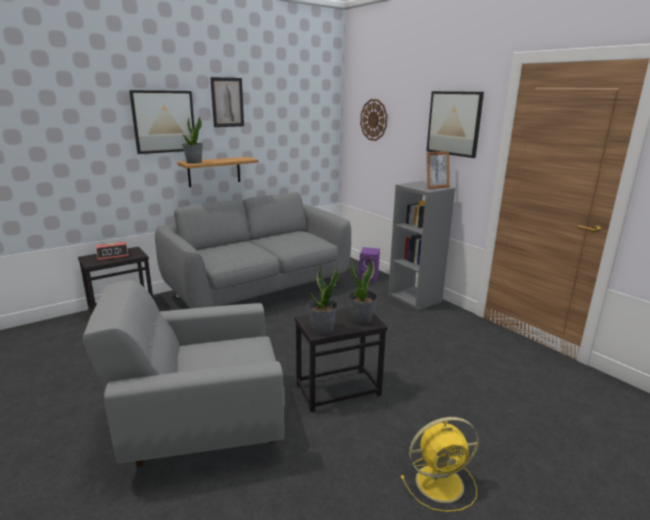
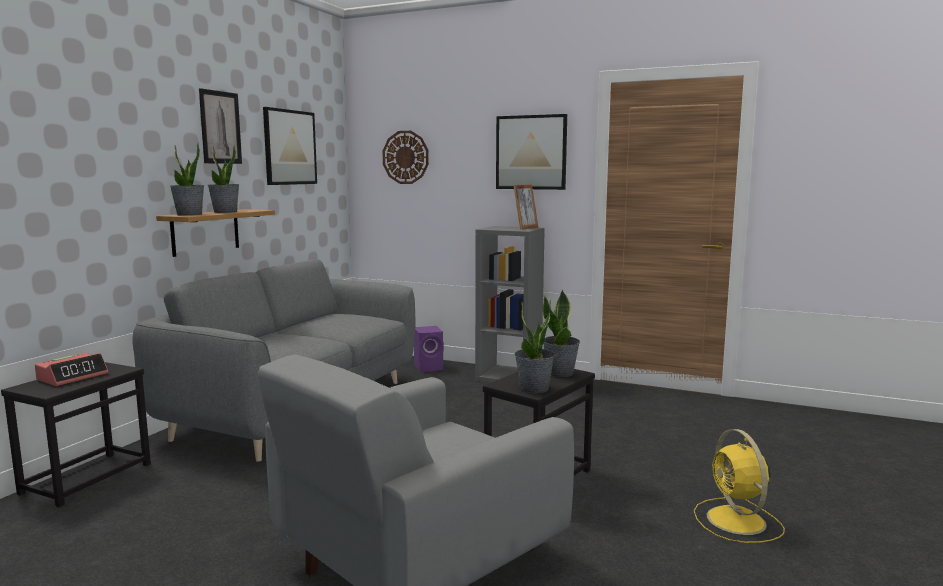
camera: 30 degrees left, 10 degrees down
picture [129,90,195,154] -> picture moved to [263,107,317,185]
yellow fan [401,417,479,512] -> yellow fan turned 120 degrees clockwise [694,429,785,543]
none -> potted plant [208,145,240,213]

